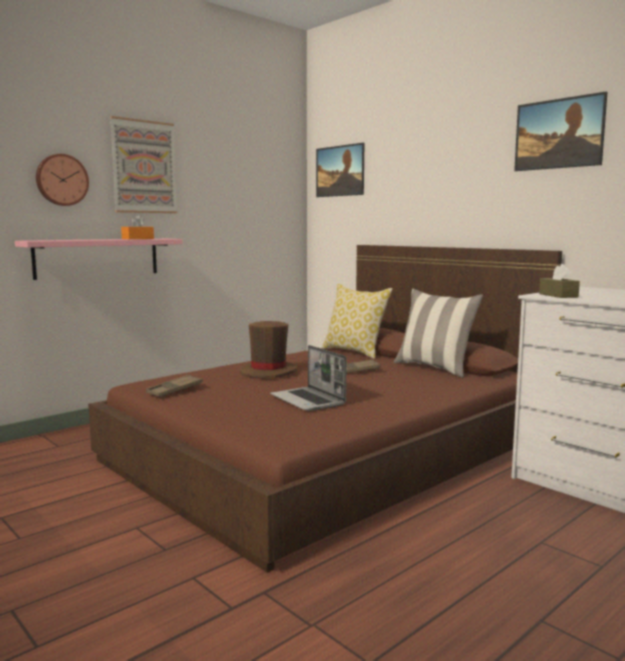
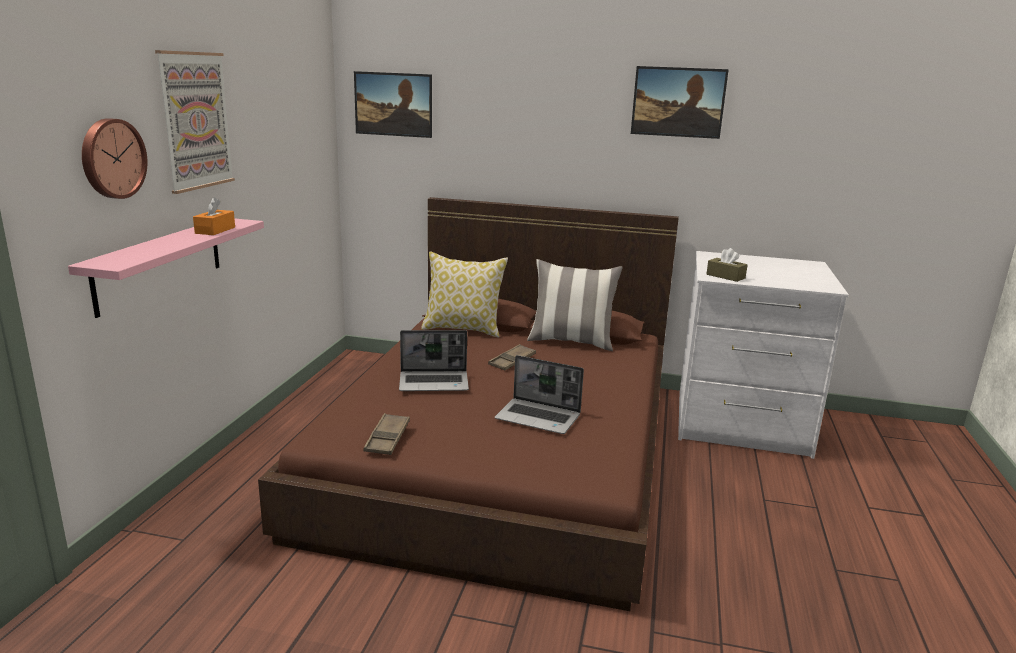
camera: 35 degrees left, 10 degrees up
brown hat [240,321,297,379] -> laptop [399,330,469,391]

